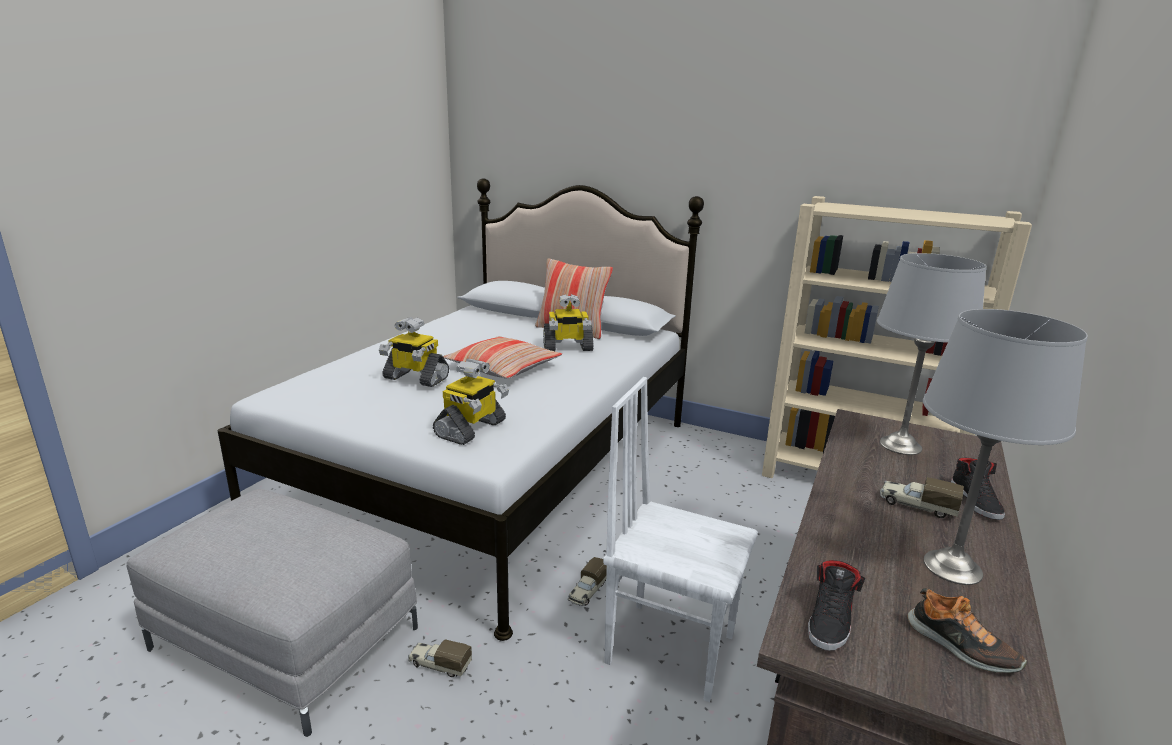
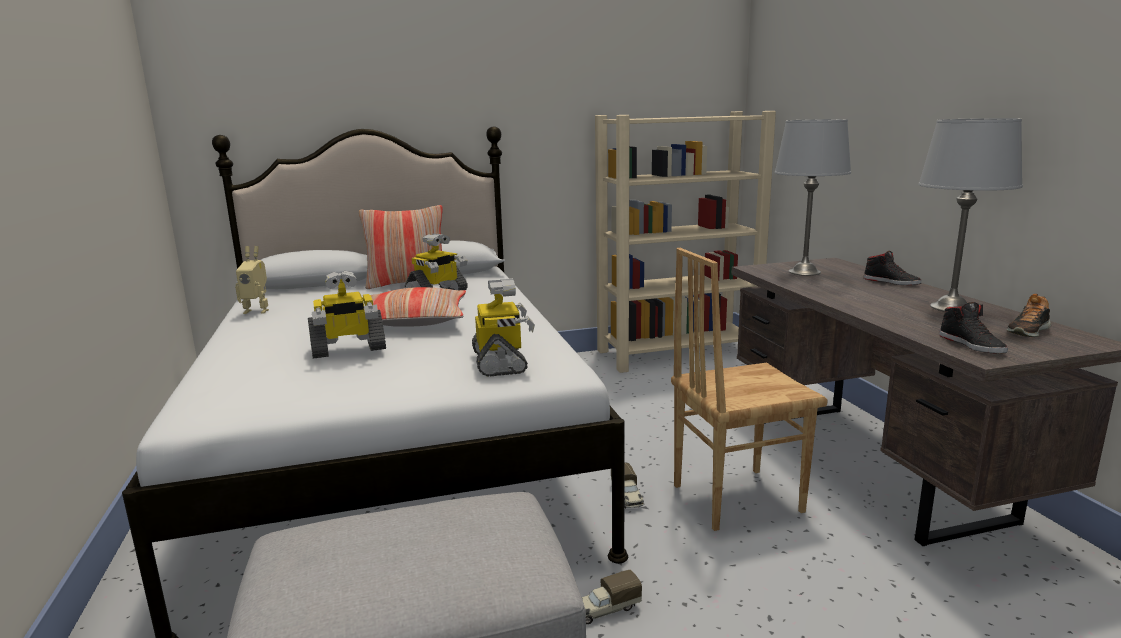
camera: 40 degrees left, 5 degrees down
white chair [603,377,758,702] -> brown chair [671,248,828,531]
toy truck [880,477,964,518] -> none
shoe [908,588,1027,673] -> shoe turned 135 degrees clockwise [1006,294,1051,337]
none -> toy robot [235,246,269,314]

